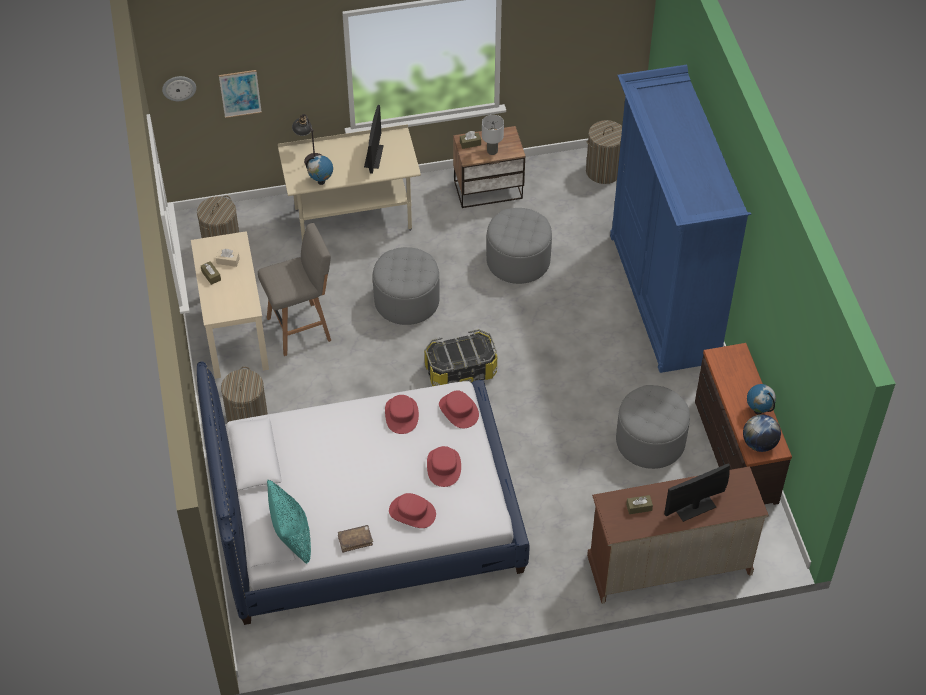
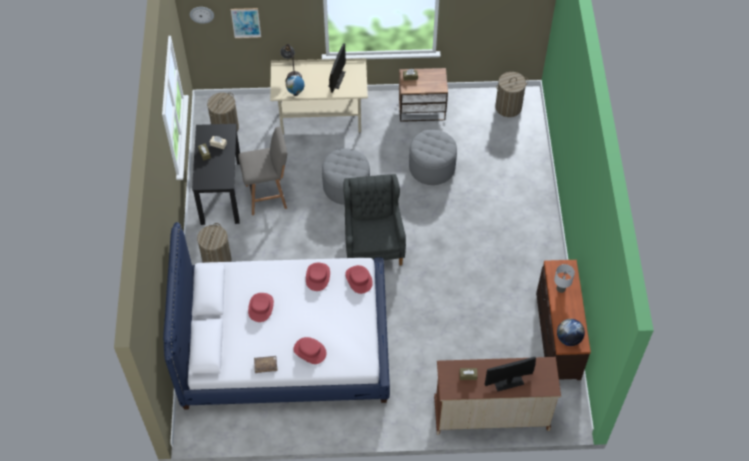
camera: 10 degrees right, 5 degrees up
beige desk [191,231,269,379] -> black desk [192,124,240,225]
turquoise pillow [267,480,311,564] -> none
storage box [425,329,497,386] -> grey armchair [343,174,406,266]
red hat [427,446,461,487] -> red hat moved to [248,293,274,322]
white table lamp [482,115,504,155] -> white table lamp moved to [554,264,575,293]
blue wardrobe [610,65,751,373] -> none
grey ottoman [616,385,690,469] -> none
globe [747,384,776,415] -> none

